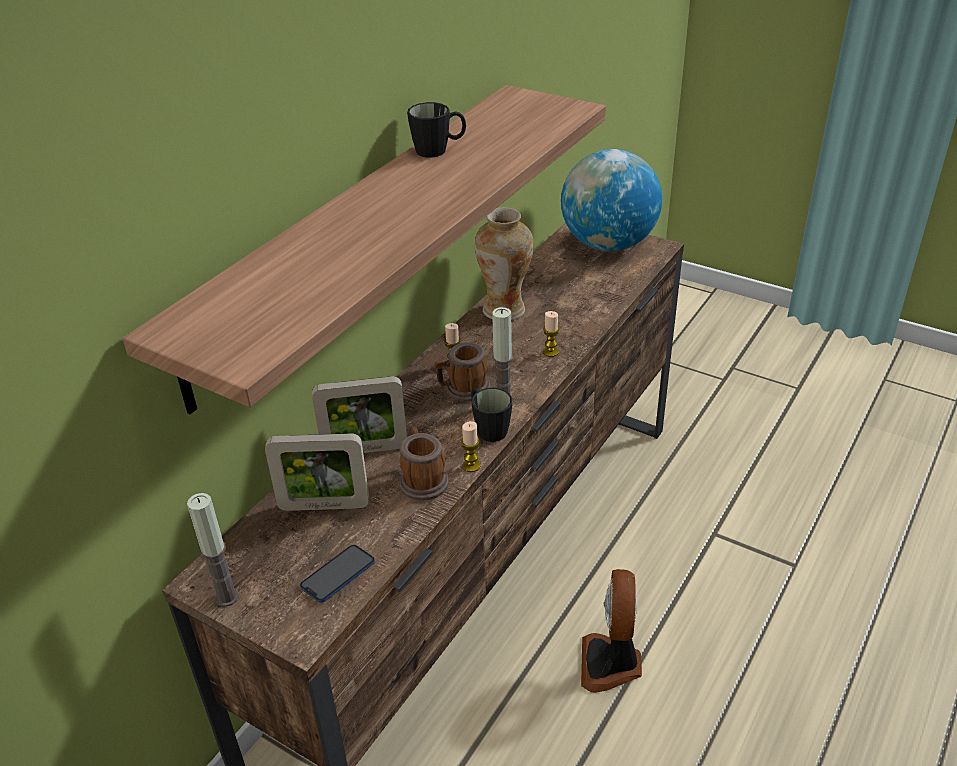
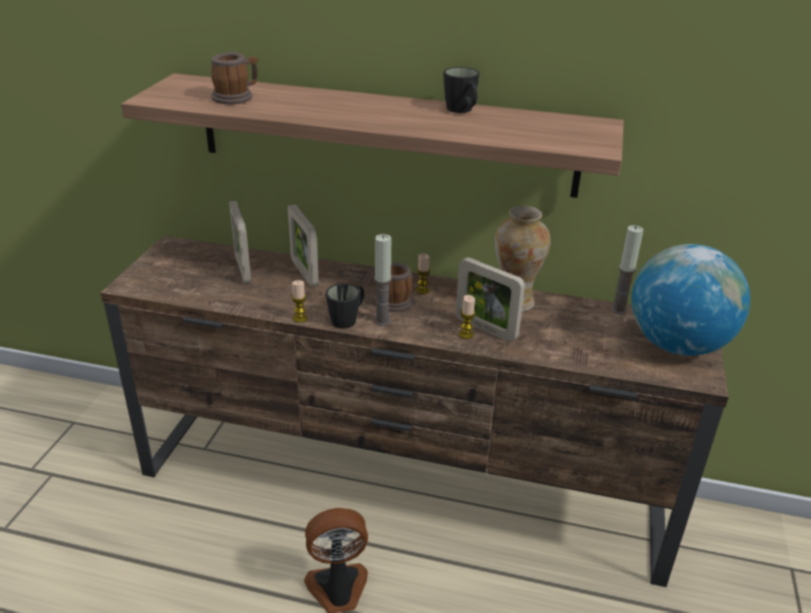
camera: 70 degrees right, 5 degrees down
candle [187,493,239,607] -> candle moved to [611,225,644,314]
phone [300,545,375,603] -> none
mug [399,427,449,501] -> mug moved to [211,52,258,104]
none -> picture frame [456,257,525,342]

